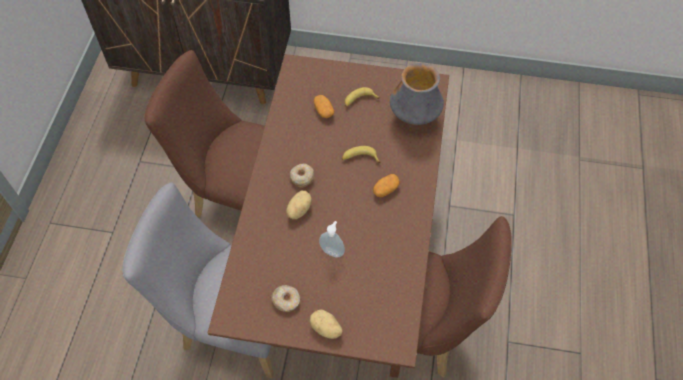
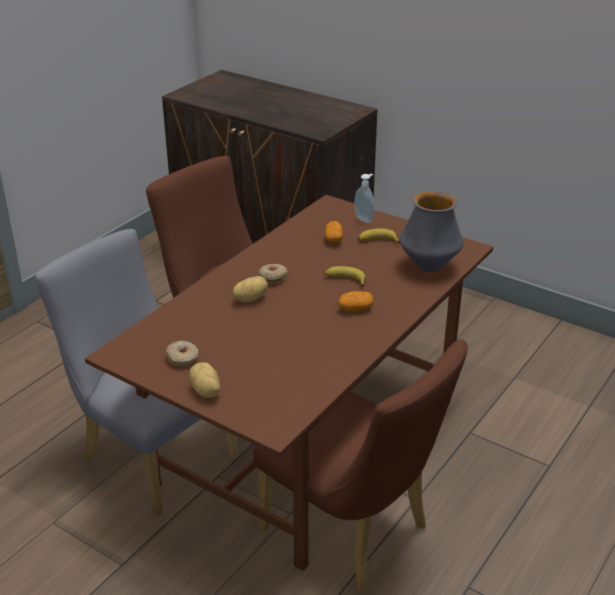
camera: 25 degrees right, 25 degrees down
soap dispenser [319,221,345,257] -> soap dispenser moved to [354,174,374,223]

